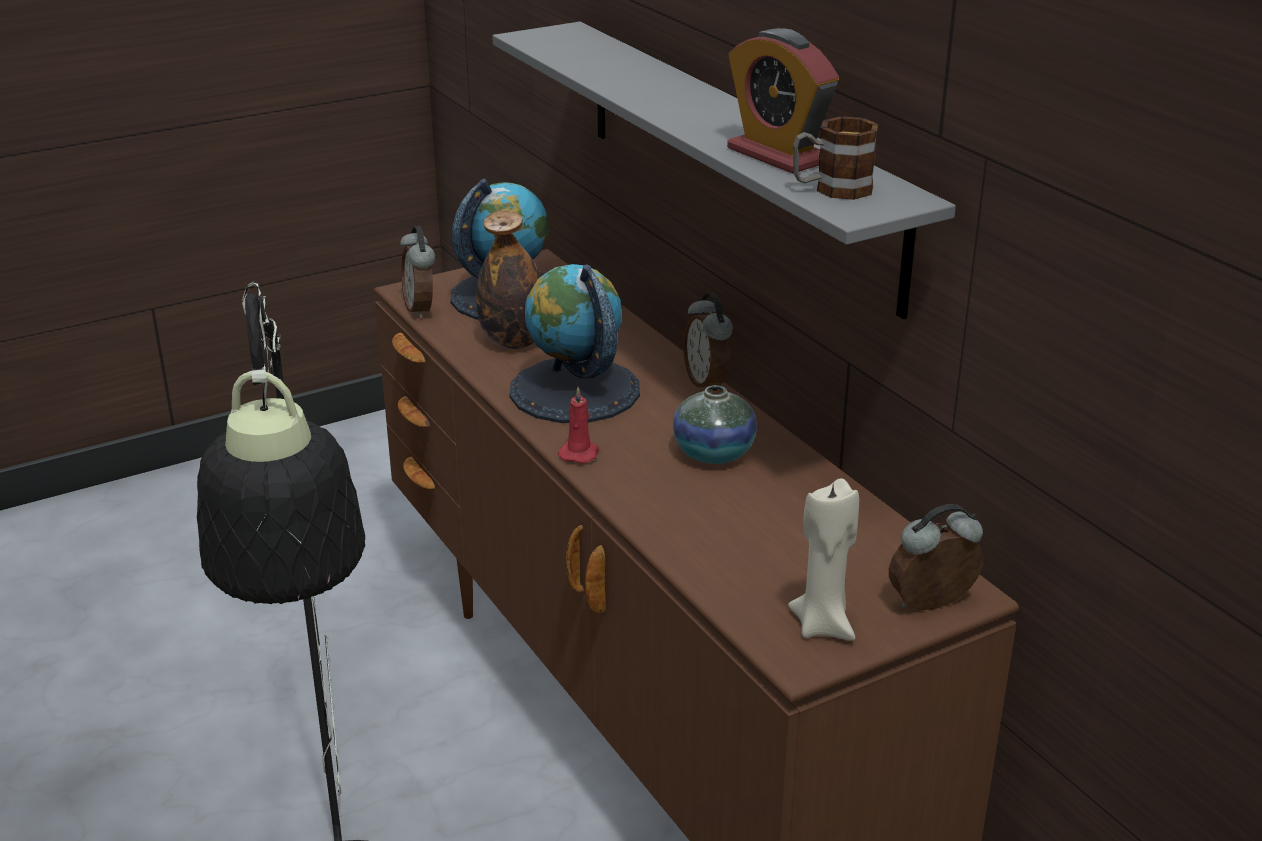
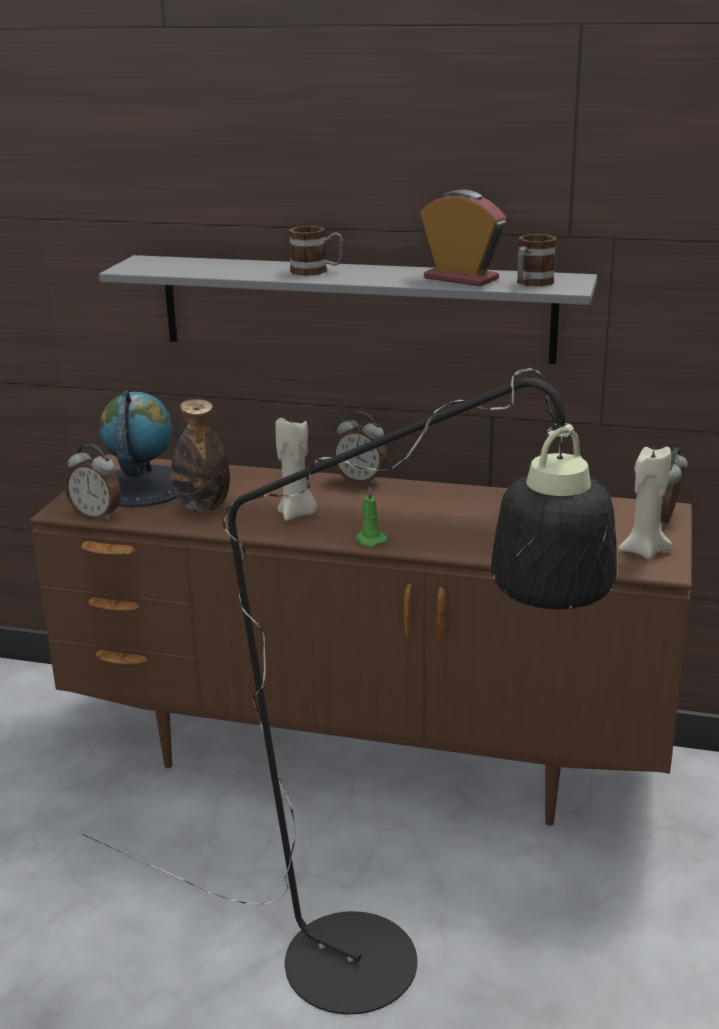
camera: 45 degrees left, 5 degrees down
globe [510,264,640,423] -> beige candle [275,418,317,521]
red candle [558,386,599,463] -> green candle [355,486,387,547]
vase [673,385,757,464] -> none
alarm clock [727,28,839,174] -> alarm clock turned 150 degrees counterclockwise [420,190,506,286]
none -> mug [288,226,343,276]

